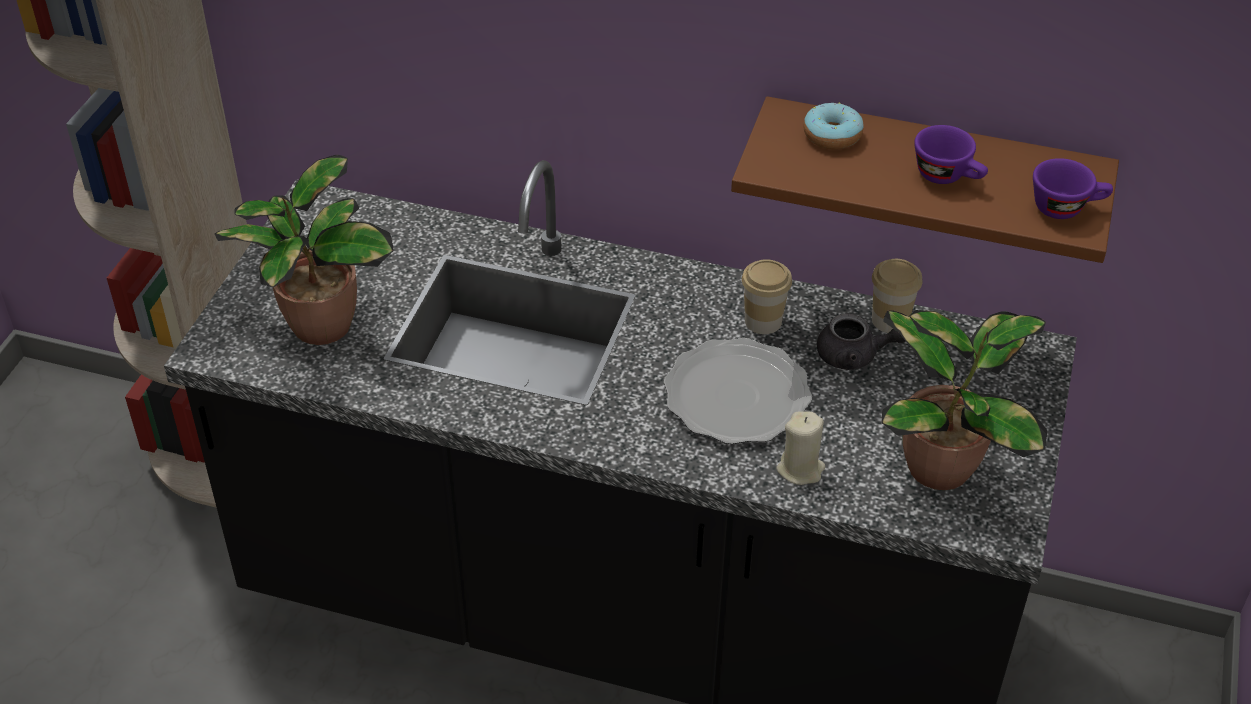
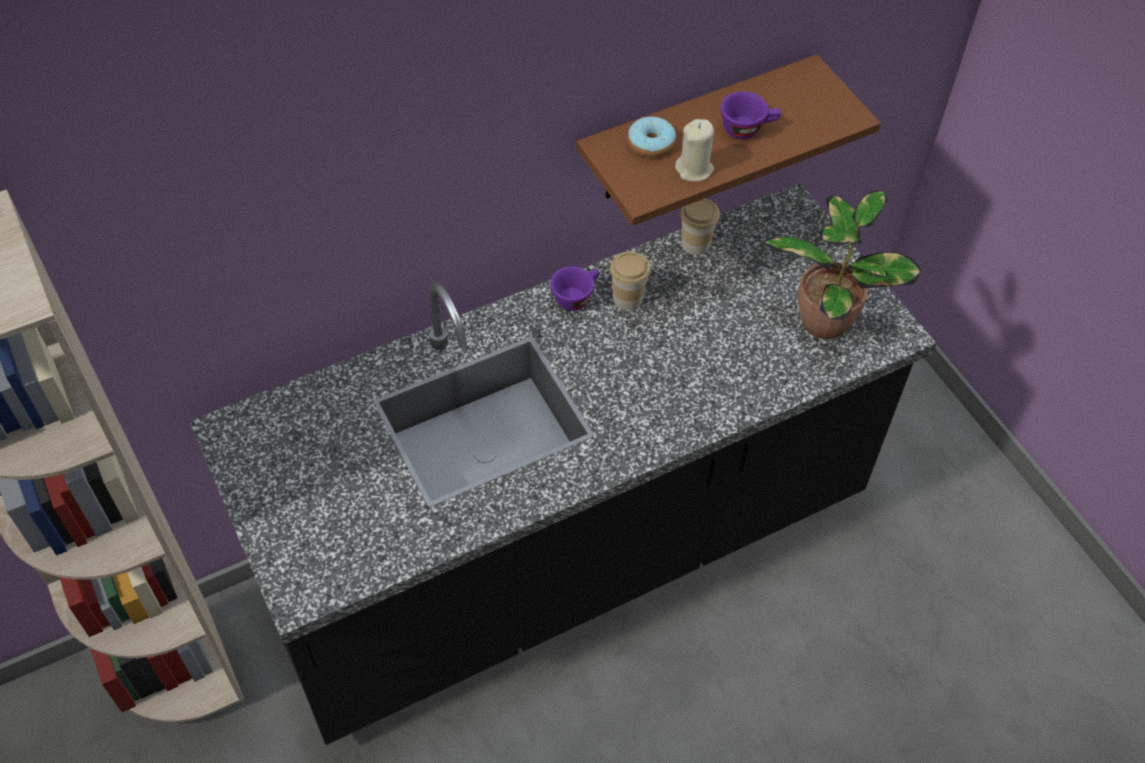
camera: 45 degrees left, 10 degrees up
potted plant [215,155,394,345] -> none
plate [664,338,812,444] -> none
beige candle [776,411,825,485] -> beige candle moved to [675,119,714,182]
grey teapot [817,314,906,370] -> none
purple cup [1033,158,1113,219] -> purple cup moved to [550,266,600,311]

